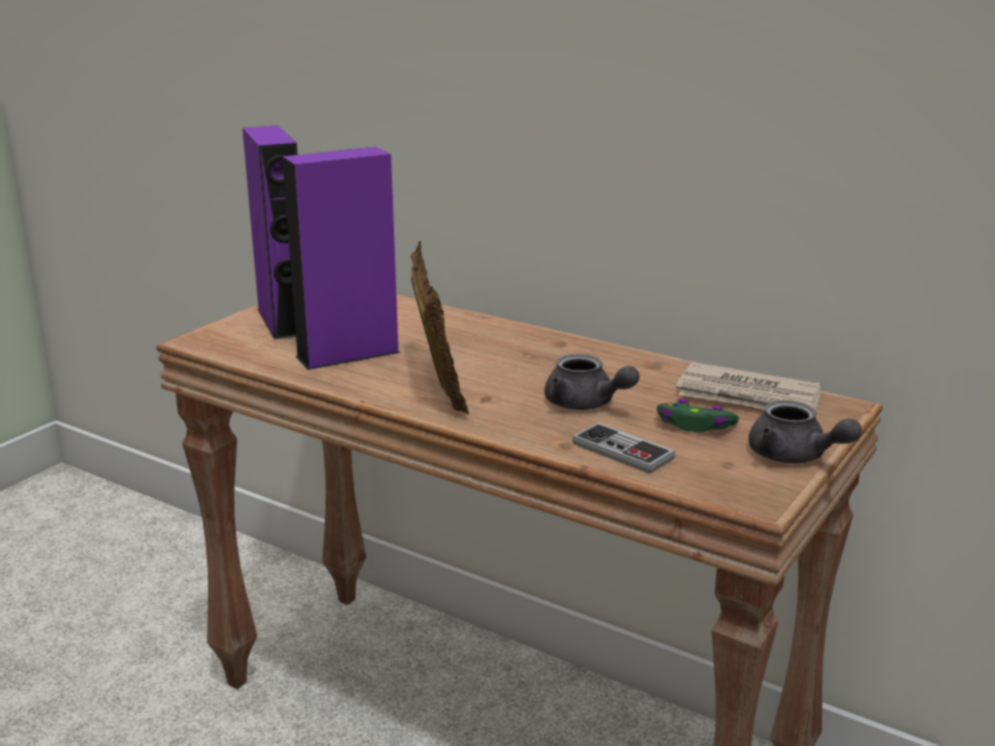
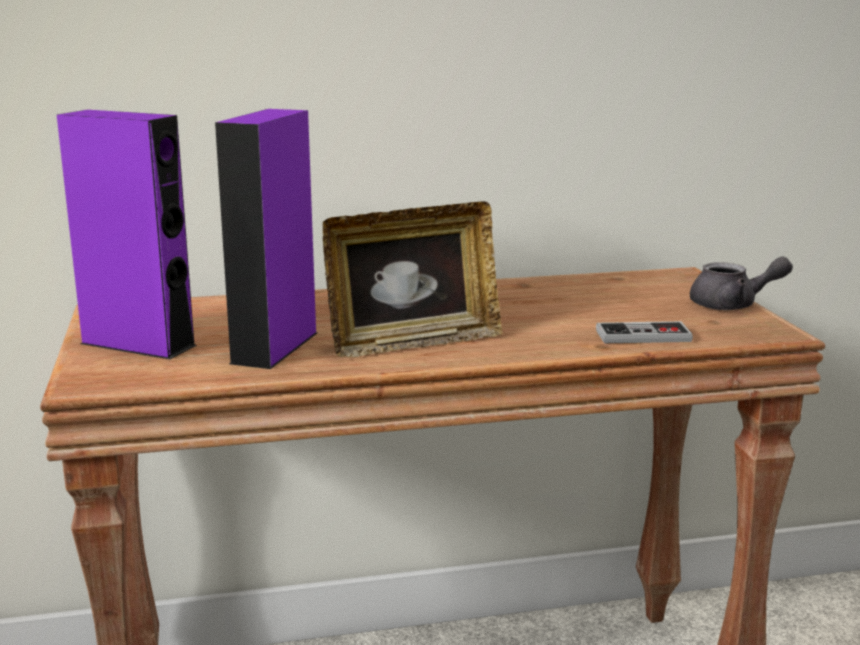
camera: 45 degrees left, 5 degrees down
picture frame [411,241,469,414] -> picture frame turned 120 degrees clockwise [323,202,503,357]
grey teapot [545,354,640,410] -> none
green game controller [657,399,739,432] -> none
newspaper [676,362,821,411] -> none

